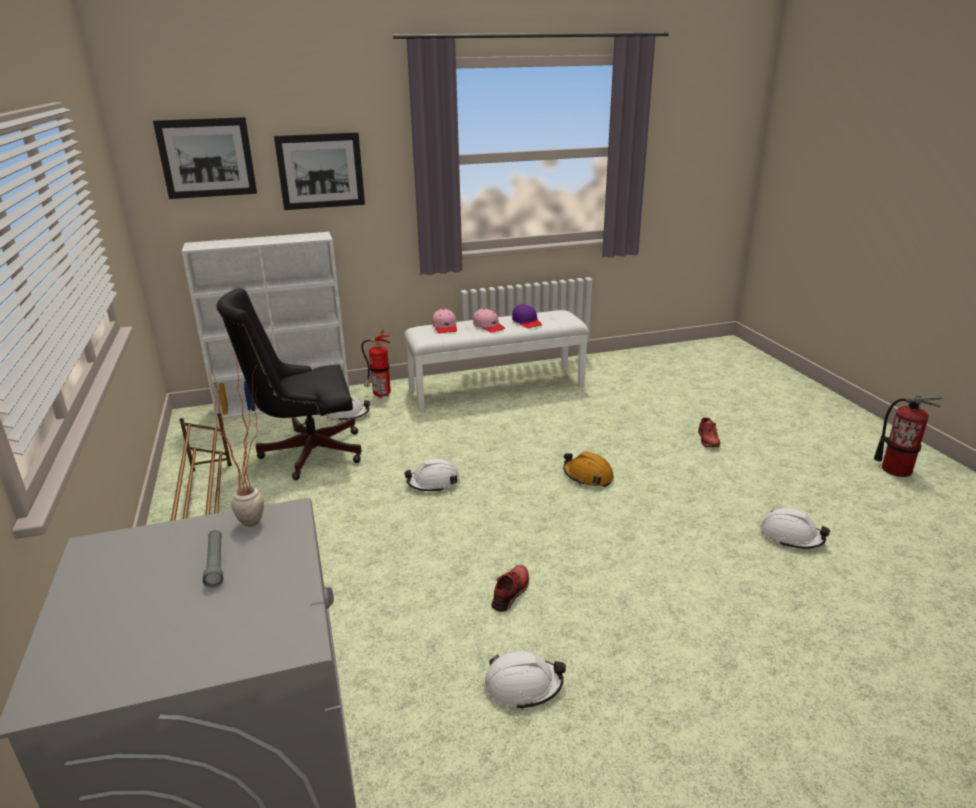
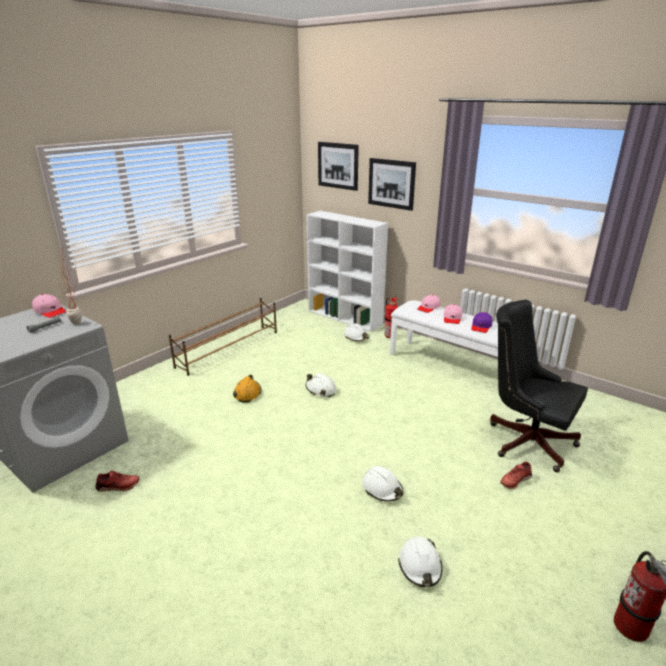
camera: 55 degrees right, 0 degrees up
black office chair [216,288,362,480] -> black office chair moved to [490,300,588,472]
white hard hat [484,651,566,710] -> white hard hat moved to [362,466,404,502]
red shoe [491,565,529,612] -> red shoe moved to [95,471,139,492]
orange hard hat [563,451,614,487] -> orange hard hat moved to [233,375,261,403]
none -> pink cap [32,294,66,318]

